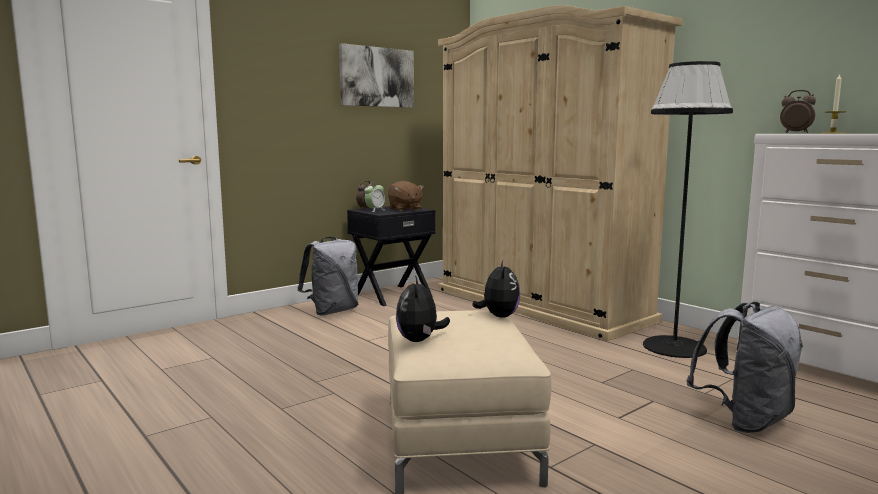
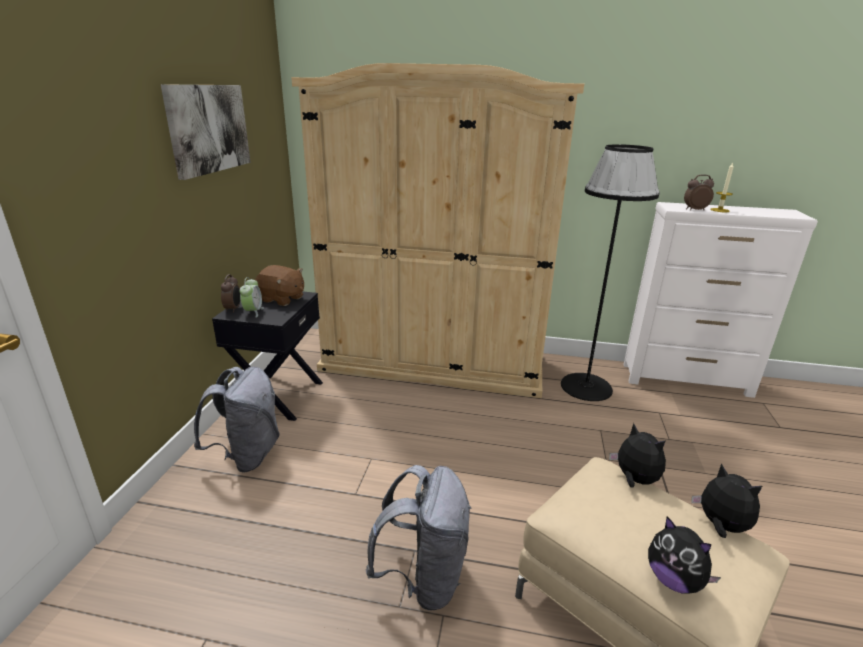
camera: 40 degrees left, 15 degrees up
grey backpack [686,302,803,433] -> grey backpack moved to [366,465,471,610]
none -> plush toy [691,463,762,538]

